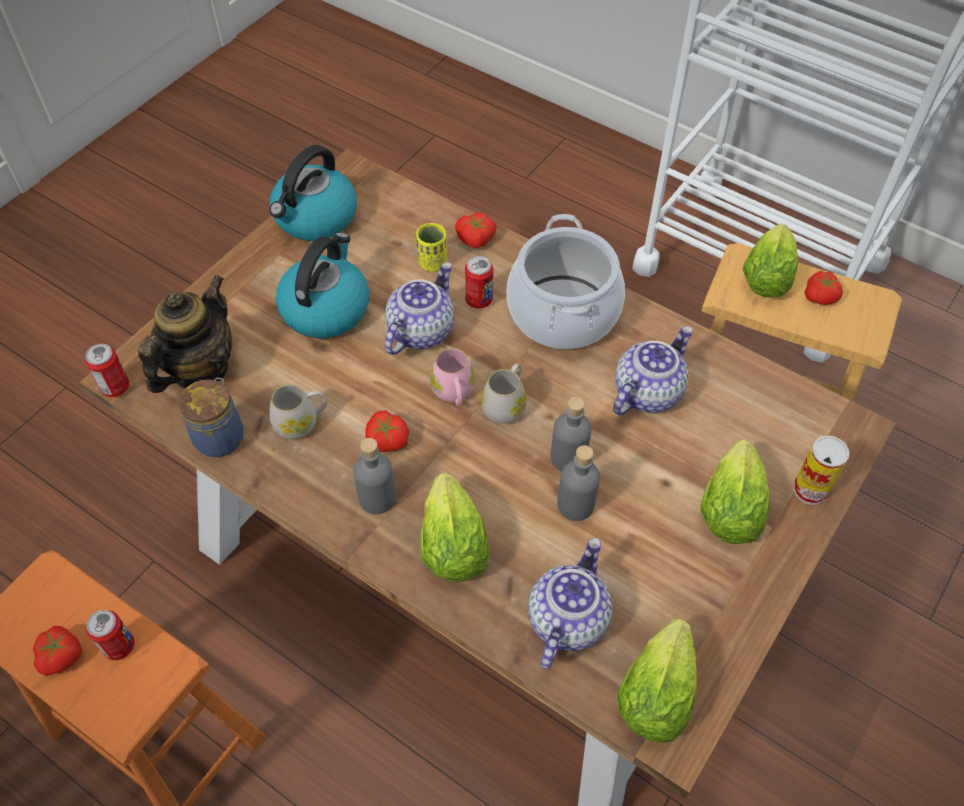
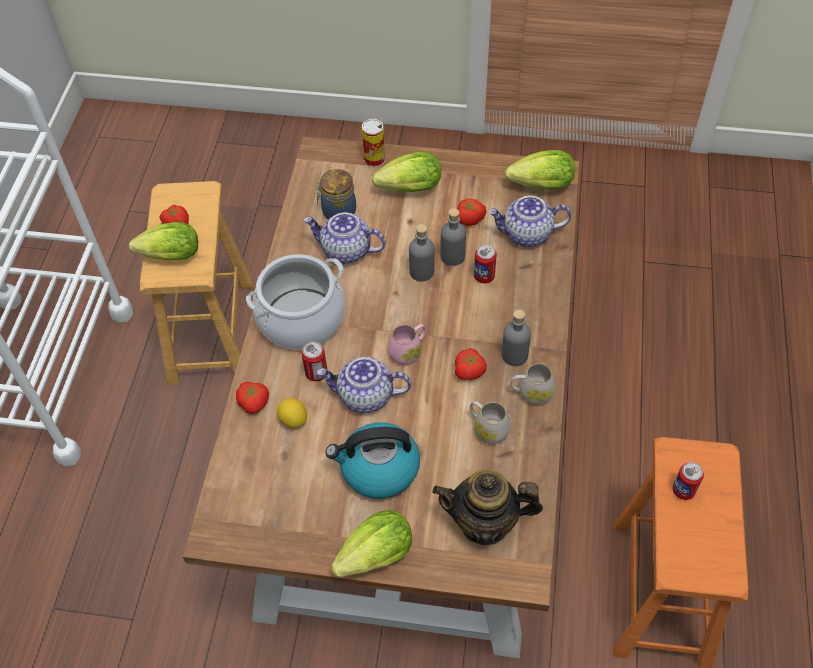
camera: 115 degrees left, 0 degrees up
tomato [33,626,82,676] -> tomato moved to [457,199,486,226]
can [85,344,130,397] -> can moved to [474,244,497,283]
jar [179,378,244,457] -> jar moved to [315,169,356,219]
kettle [269,145,357,241] -> none
yellow cup [416,223,447,271] -> lemon [277,398,307,428]
lettuce [421,473,489,582] -> lettuce moved to [331,510,412,578]
white mug [481,363,527,424] -> white mug moved to [510,363,555,405]

